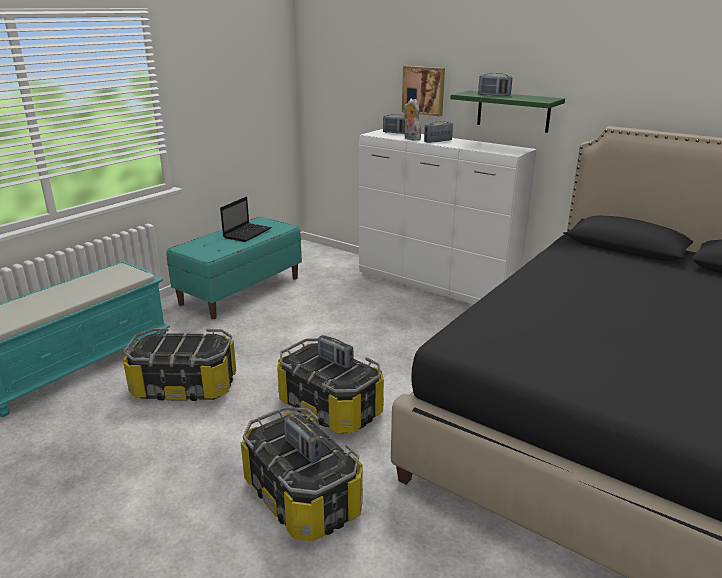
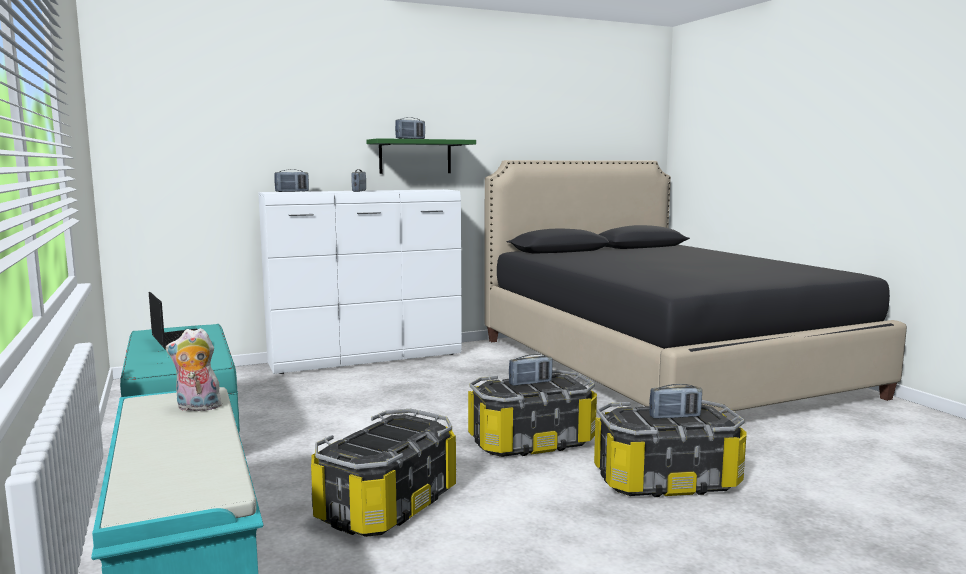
camera: 60 degrees left, 15 degrees down
picture [402,66,445,116] -> none
plush toy [404,98,421,141] -> plush toy moved to [166,328,222,411]

